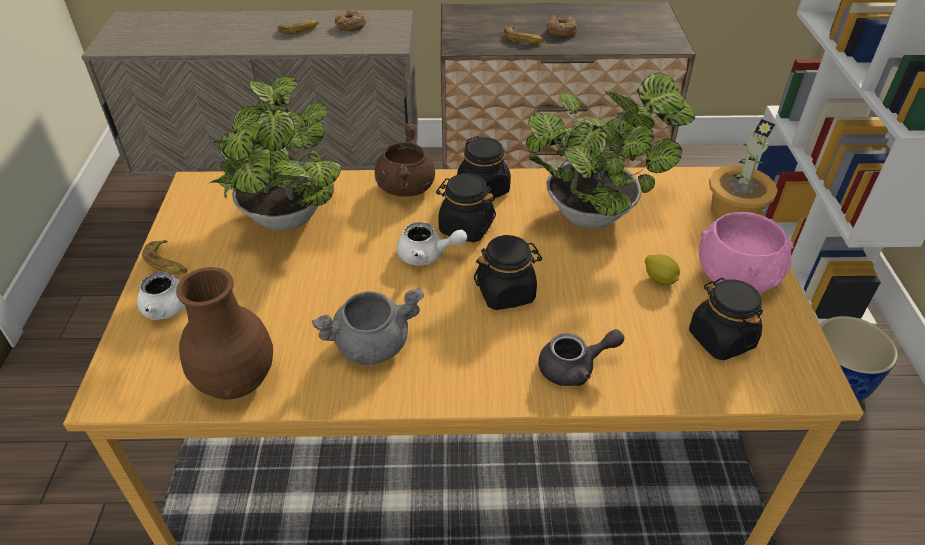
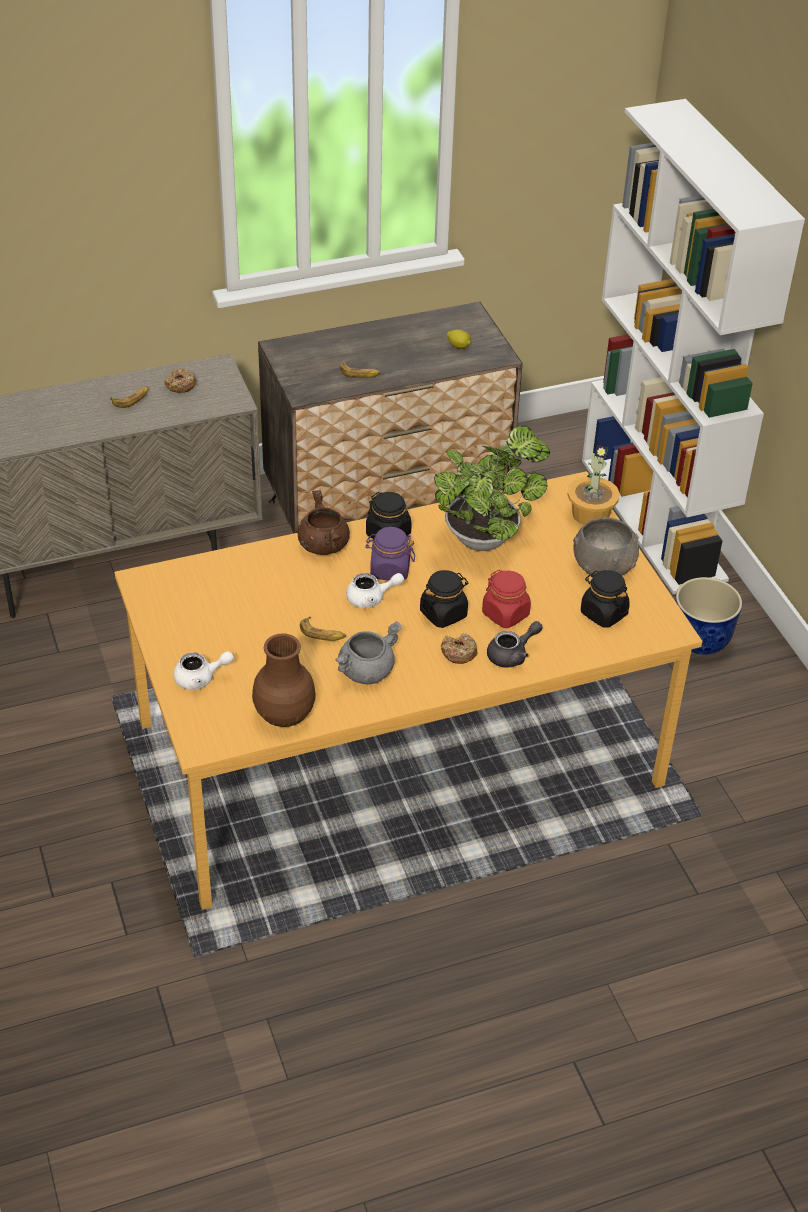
camera: 20 degrees left, 0 degrees up
banana [142,240,187,274] -> banana moved to [300,617,346,641]
potted plant [210,76,341,231] -> none
black jar [436,173,496,243] -> purple jar [365,527,415,580]
donut [546,16,577,38] -> donut moved to [441,633,478,664]
lemon [645,255,680,286] -> lemon moved to [447,329,470,349]
pink bowl [699,212,794,293] -> grey bowl [573,517,639,575]
none -> red jar [482,569,531,628]

